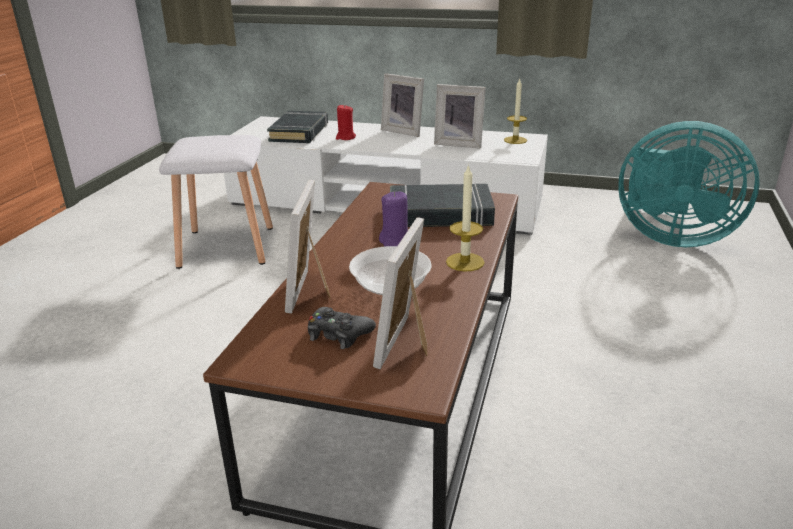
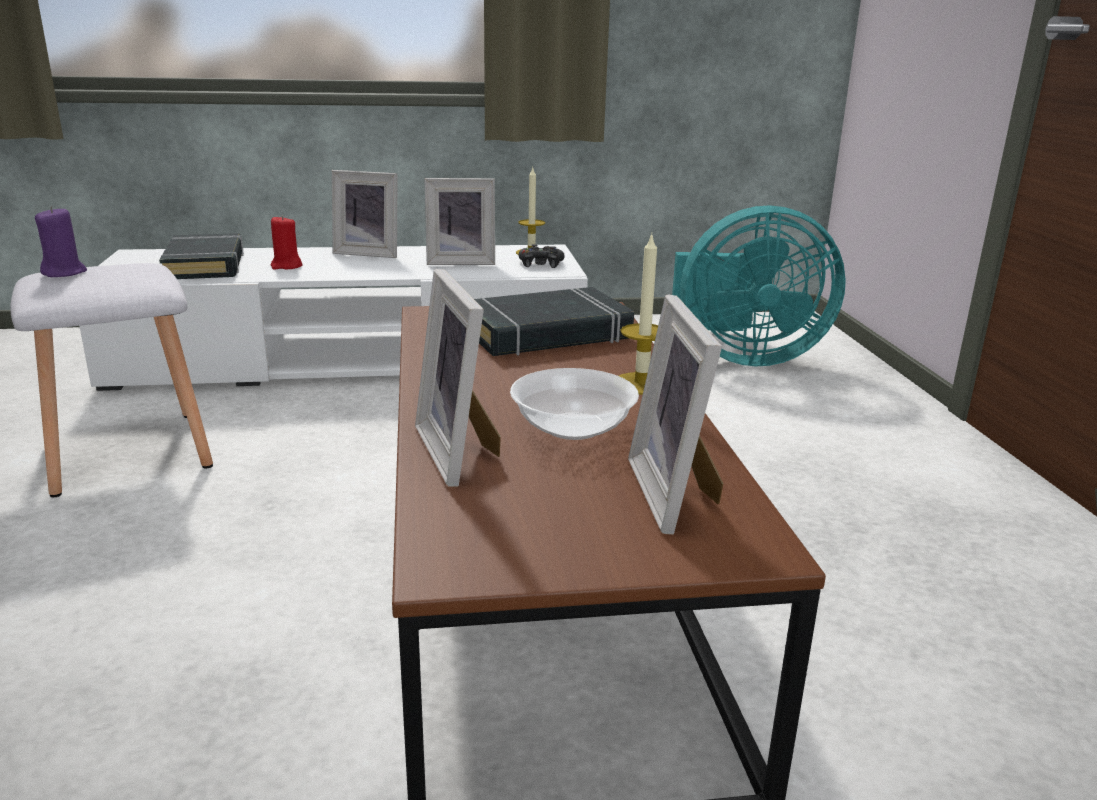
camera: 25 degrees left, 5 degrees down
black game controller [308,307,376,349] -> black game controller moved to [519,244,565,268]
purple candle [379,191,408,246] -> purple candle moved to [35,206,87,277]

